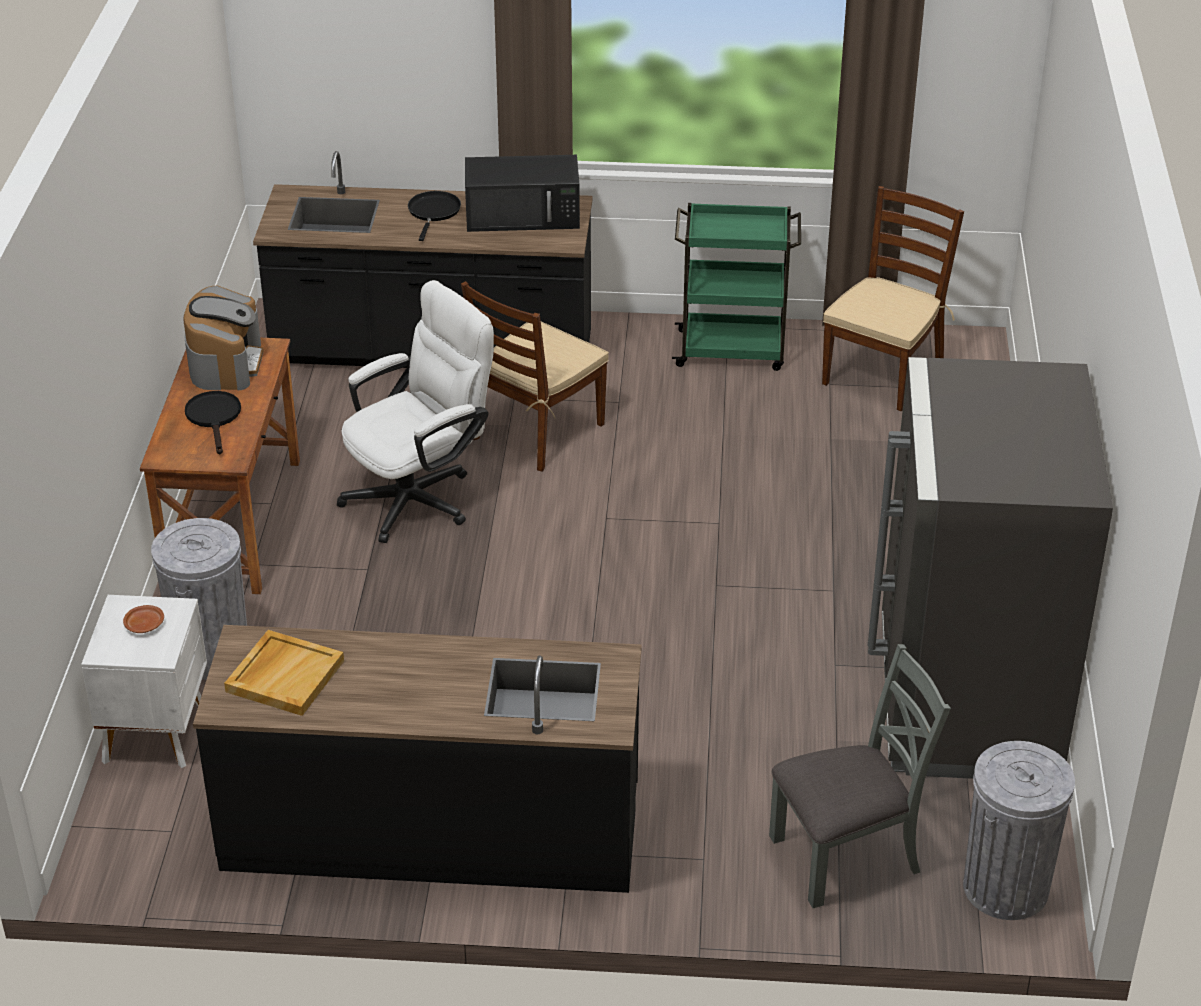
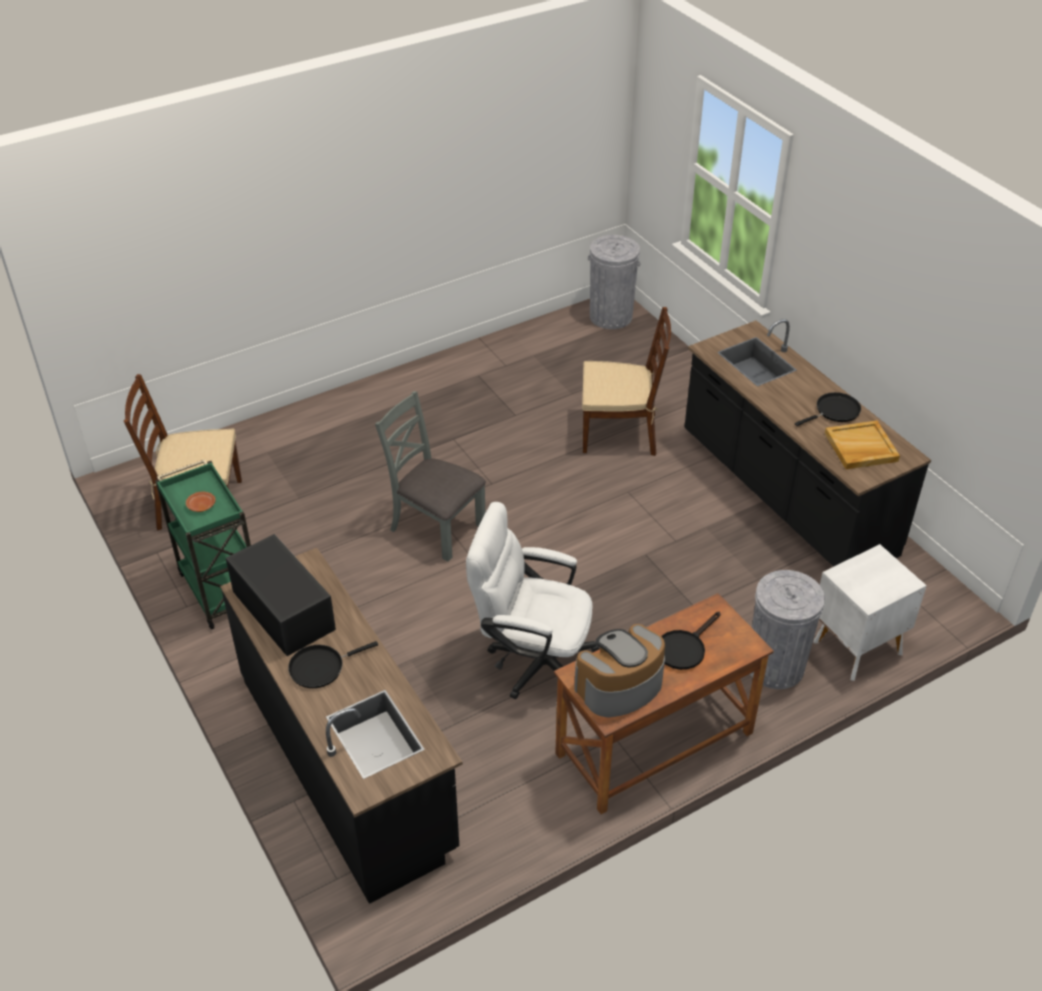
camera: 125 degrees left, 5 degrees up
brown plate [123,605,164,633] -> brown plate moved to [186,492,216,512]
brown chair [461,281,609,472] -> brown chair moved to [582,307,671,456]
grey chair [769,644,951,908] -> grey chair moved to [375,391,486,562]
grey fridge [868,357,1113,779] -> none
none -> black frying pan [795,392,861,426]

